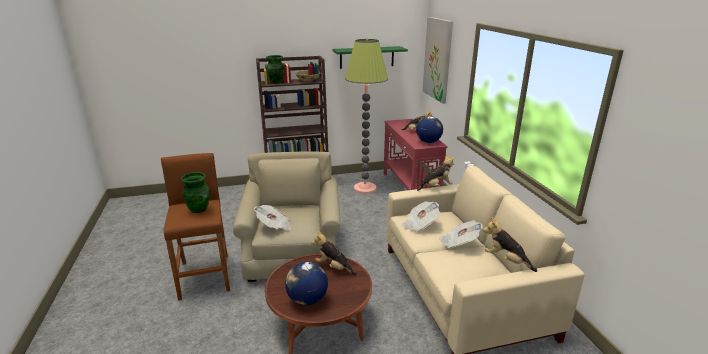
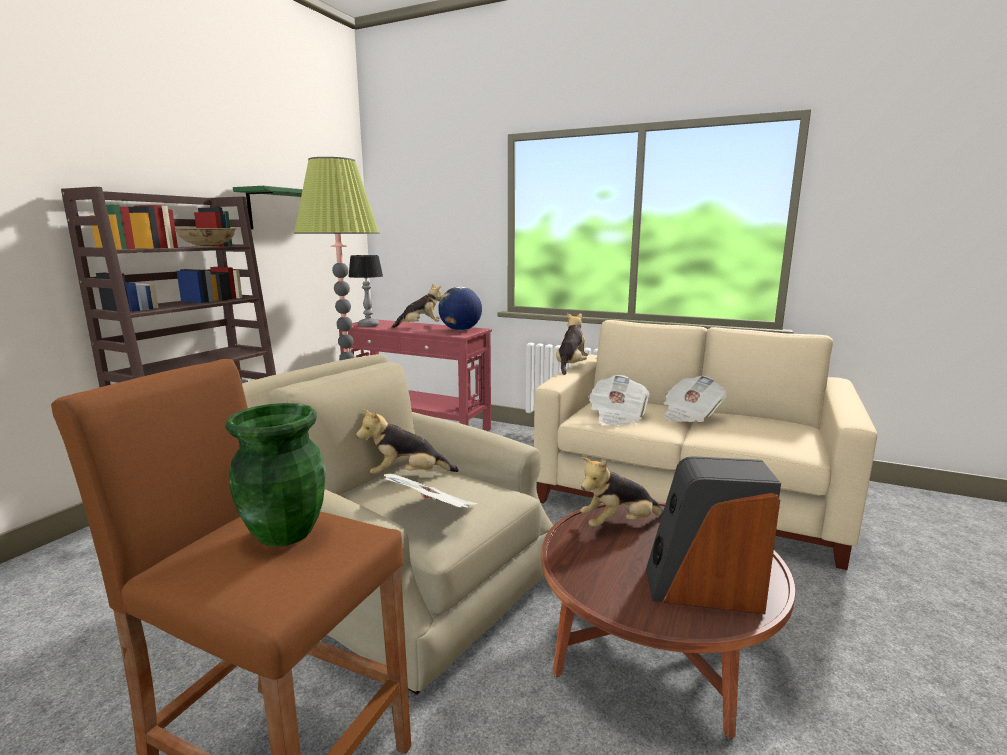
camera: 50 degrees left, 10 degrees down
green vase [266,55,284,84] -> none
globe [285,262,328,305] -> speaker [646,456,781,614]
picture [423,17,453,103] -> none
plush toy [483,217,537,272] -> plush toy moved to [356,409,459,474]
none -> table lamp [348,255,383,327]

